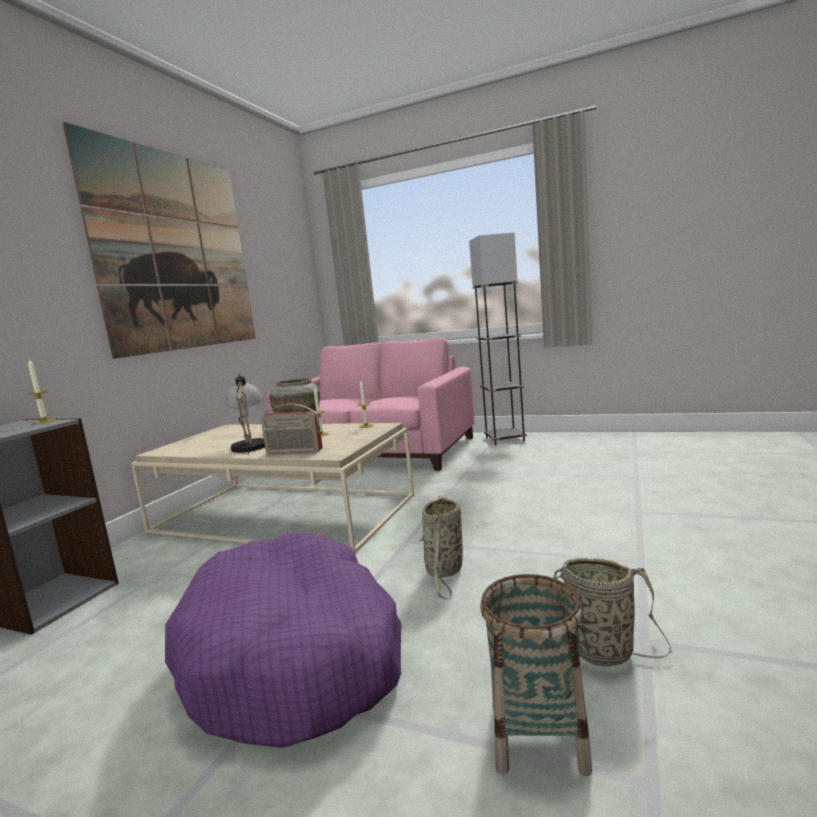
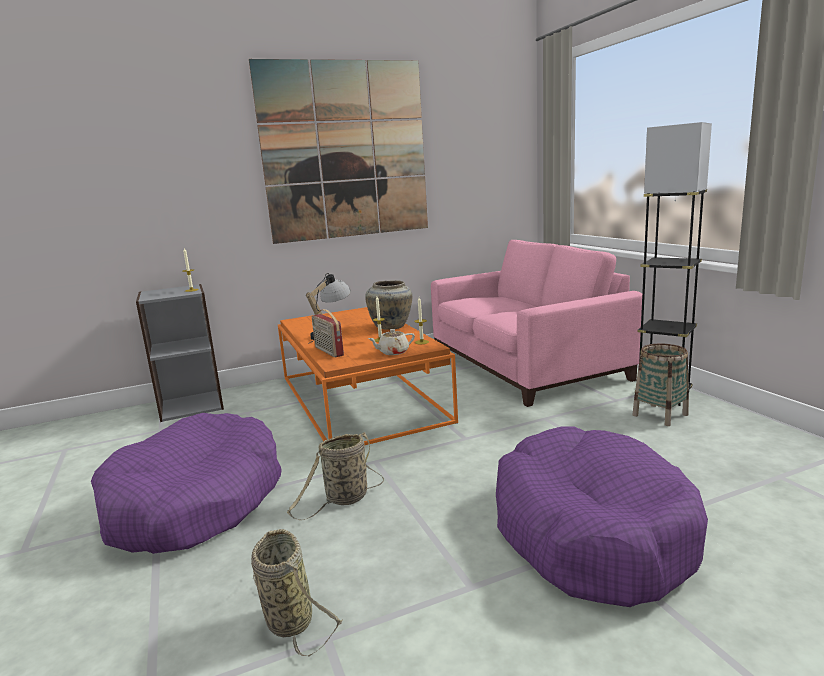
camera: 45 degrees right, 5 degrees up
beige coffee table [131,423,414,554] -> orange coffee table [278,307,458,445]
basket [480,574,592,776] -> basket moved to [632,344,689,426]
none -> beige teapot [368,329,415,355]
none -> purple dog bed [496,426,708,607]

